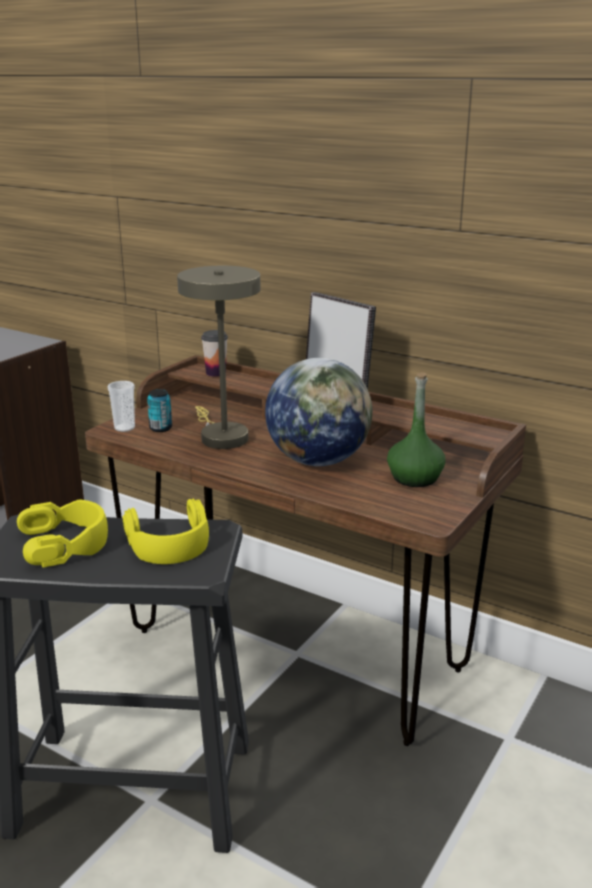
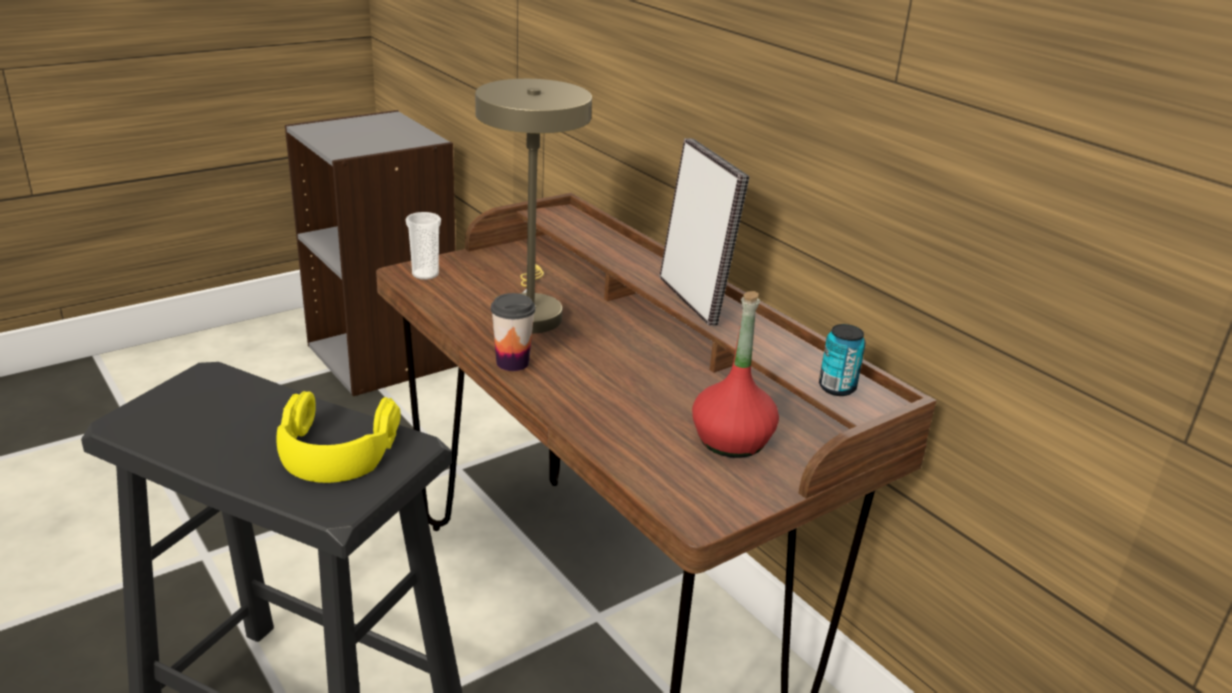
camera: 20 degrees right, 5 degrees up
yellow headphones [17,499,108,567] -> none
can [147,389,172,432] -> can moved to [819,324,866,396]
cup [201,330,228,377] -> cup moved to [491,293,536,371]
globe [265,358,372,466] -> none
green bottle [387,372,446,487] -> red bottle [692,291,779,458]

